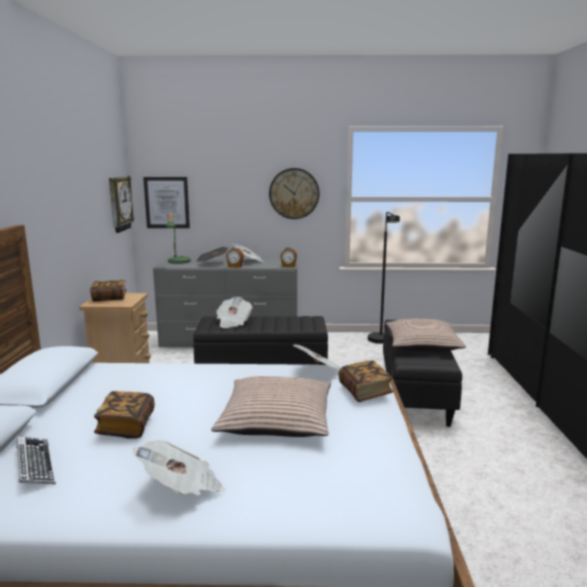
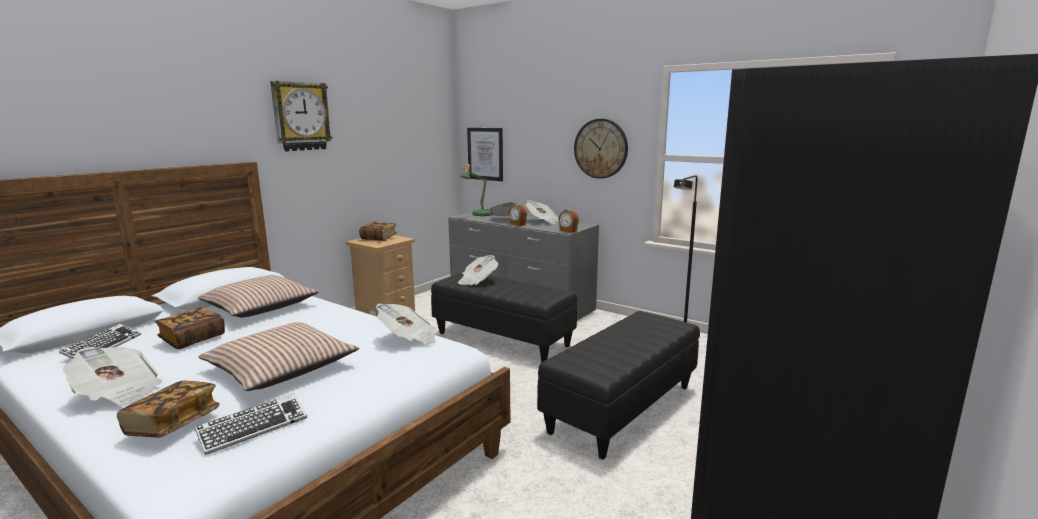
camera: 35 degrees right, 0 degrees up
wall clock [109,176,134,233] -> wall clock moved to [270,81,333,151]
book [339,360,393,402] -> book moved to [117,380,219,438]
pillow [385,319,466,351] -> pillow moved to [198,275,319,317]
none -> keyboard [195,393,307,455]

